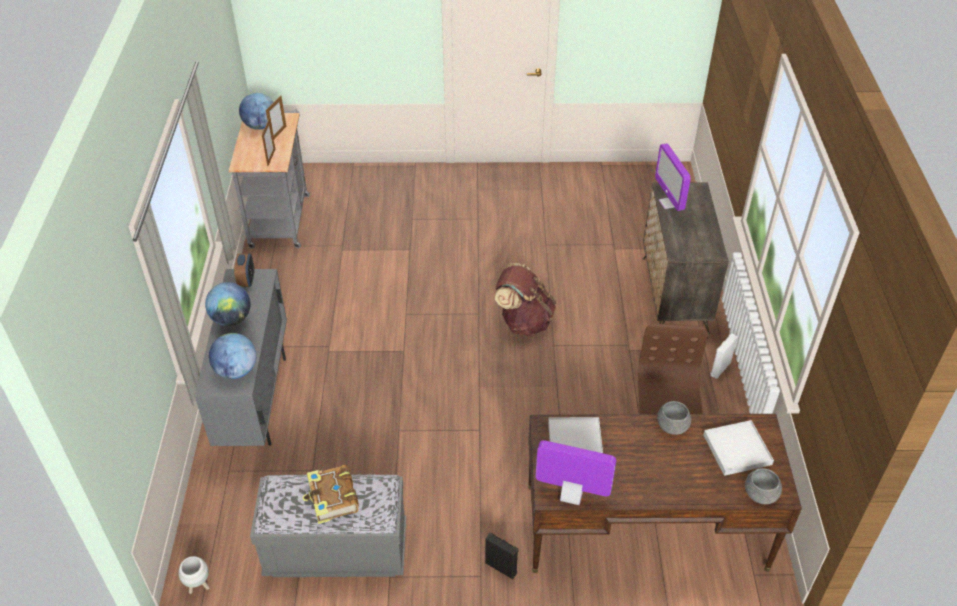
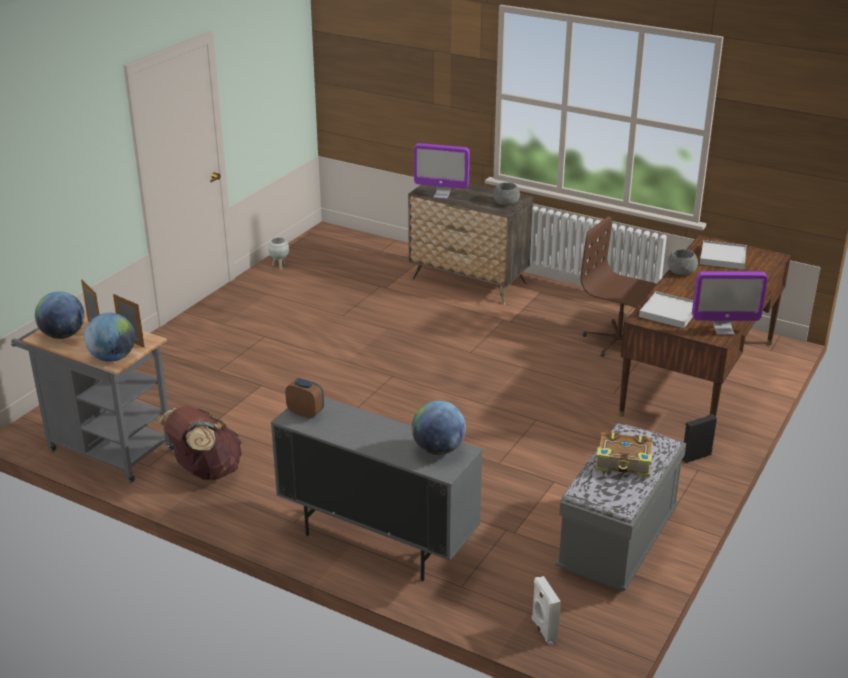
camera: 60 degrees left, 15 degrees down
white planter [178,556,210,594] -> white planter moved to [268,237,289,270]
globe [205,282,251,326] -> globe moved to [84,313,135,362]
brown backpack [495,263,556,336] -> brown backpack moved to [158,406,242,480]
monitor [536,440,616,505] -> monitor turned 135 degrees counterclockwise [692,271,768,335]
white speaker [711,333,738,379] -> white speaker moved to [532,576,561,645]
grey bowl [745,468,782,504] -> grey bowl moved to [493,182,520,206]

